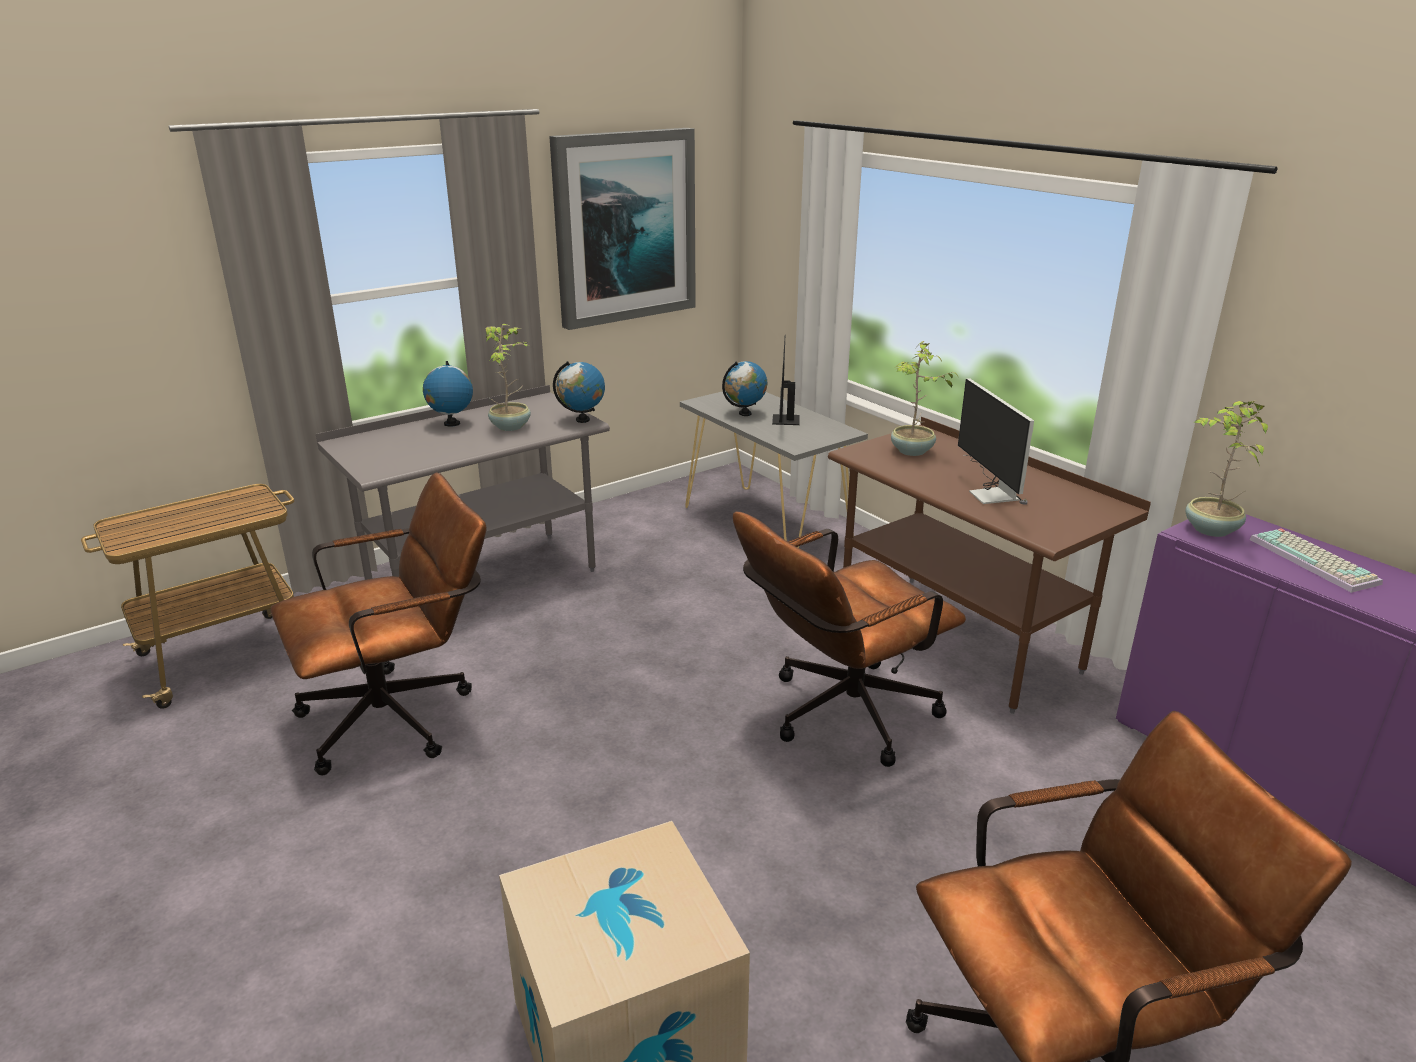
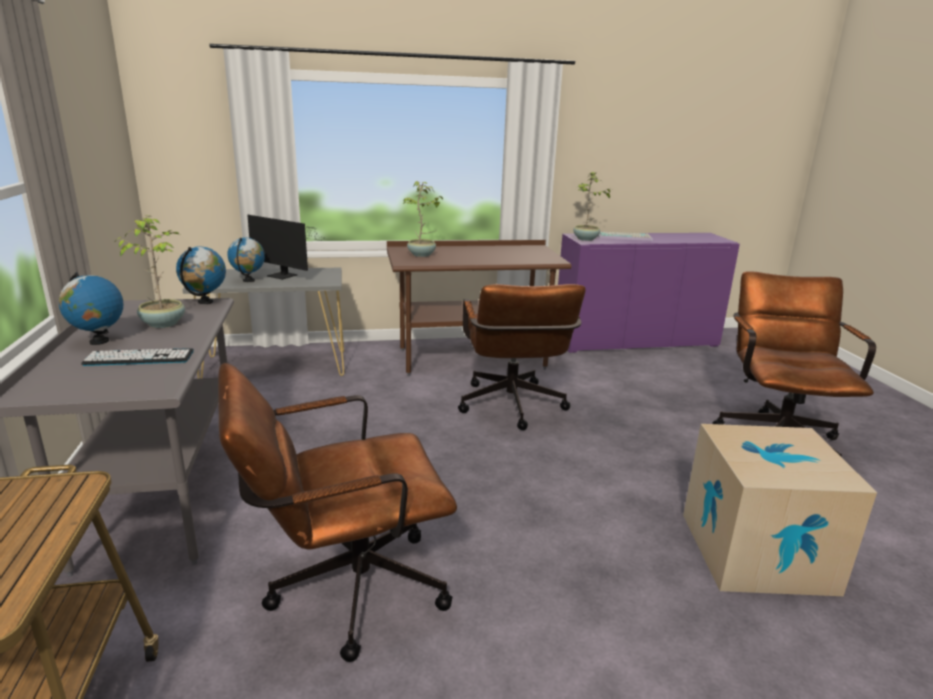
camera: 65 degrees left, 5 degrees down
brown office chair [271,472,487,775] -> brown office chair turned 105 degrees counterclockwise [218,363,457,662]
picture [549,128,696,330] -> none
monitor [958,378,1034,505] -> none
none -> keyboard [81,348,194,366]

